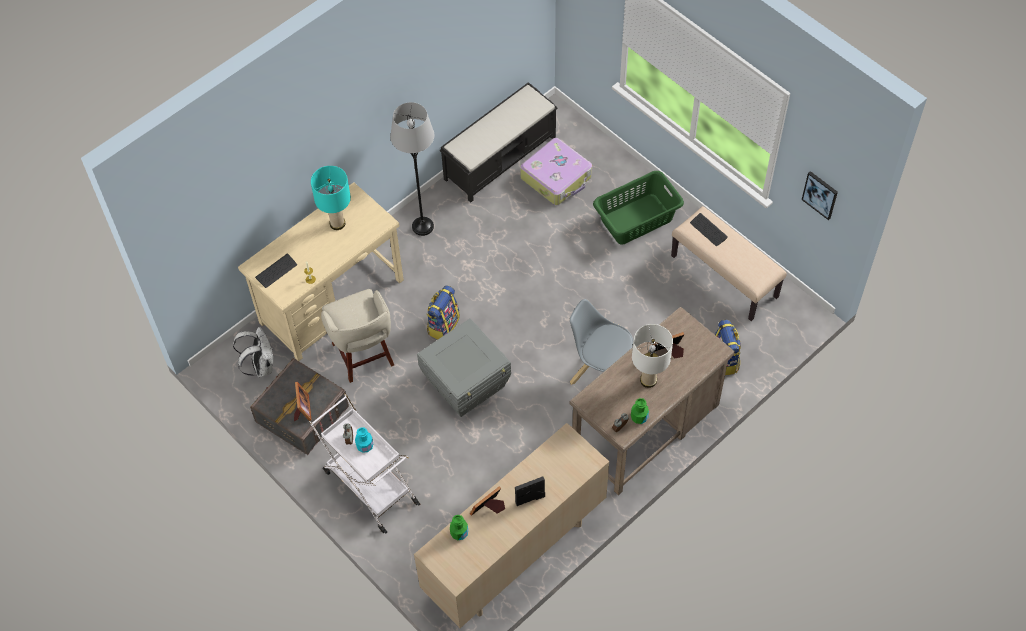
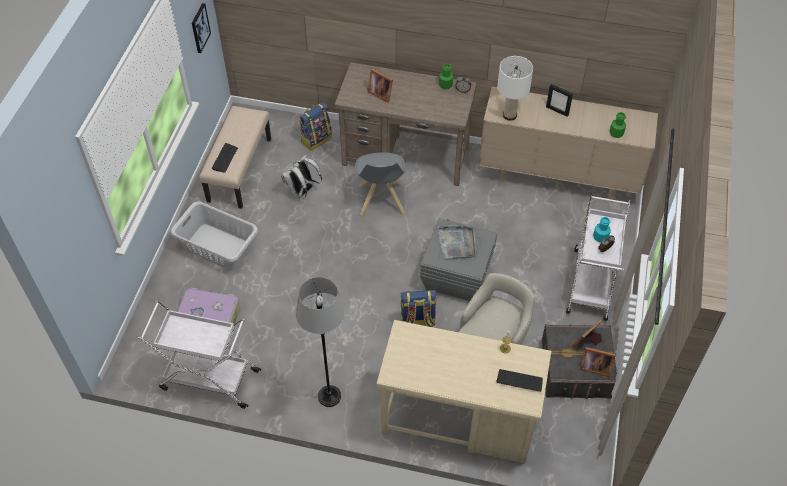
camera: 125 degrees left, 5 degrees down
white backpack [233,327,273,377] -> white backpack moved to [281,155,322,198]
turquoise table lamp [311,166,351,230] -> none
black bench [440,82,558,202] -> white cart [138,300,261,409]
picture frame [470,486,505,516] -> picture frame moved to [580,347,616,377]
green laundry basket [593,171,684,245] -> grey laundry basket [171,202,258,270]
white table lamp [632,324,673,388] -> white table lamp moved to [497,56,533,121]
none -> grey tray [437,225,477,259]

